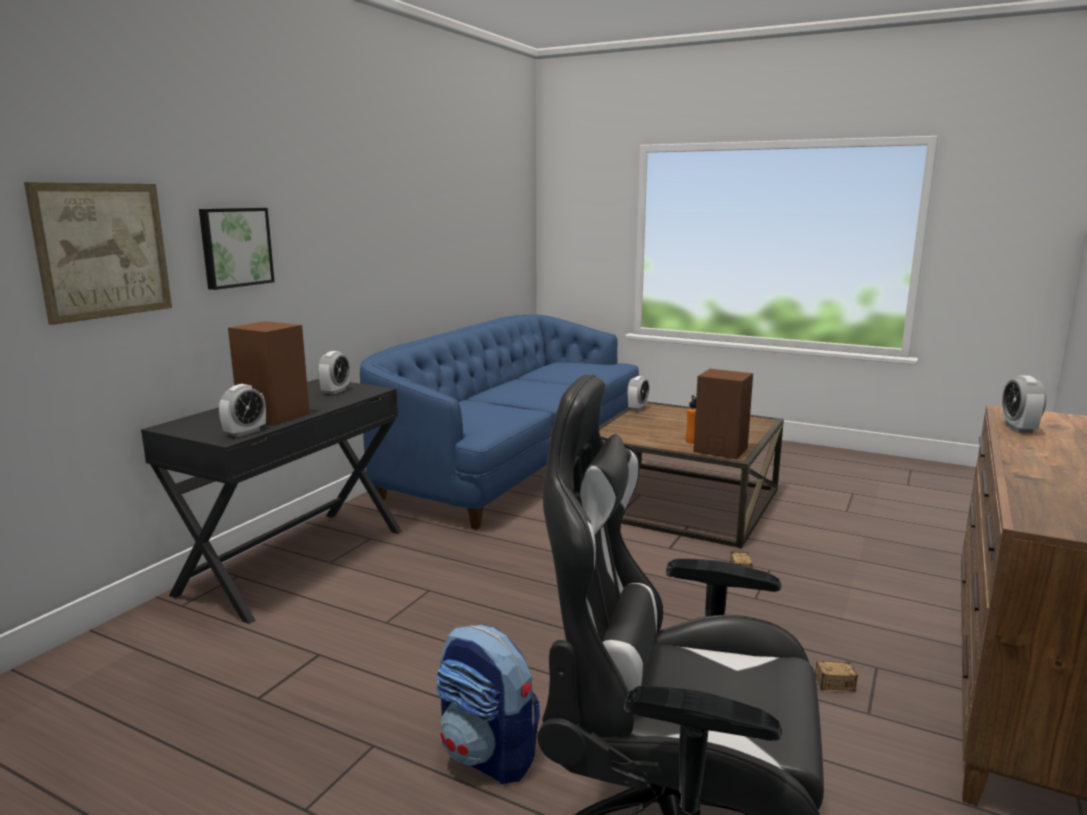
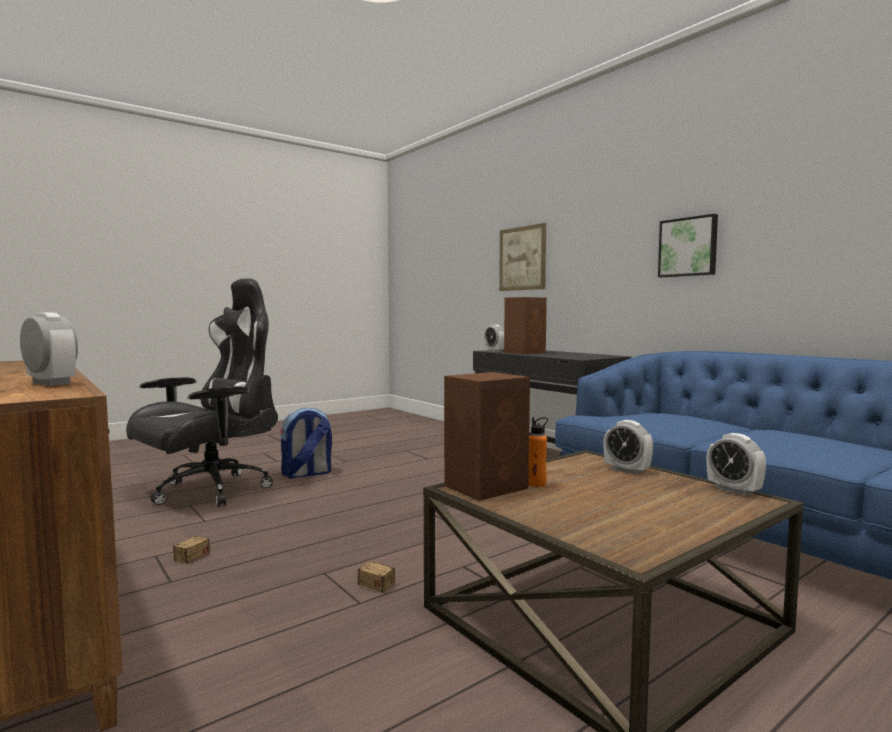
camera: 115 degrees right, 10 degrees down
picture [199,208,274,290] -> picture moved to [658,214,718,277]
alarm clock [318,351,350,395] -> alarm clock moved to [604,420,653,475]

